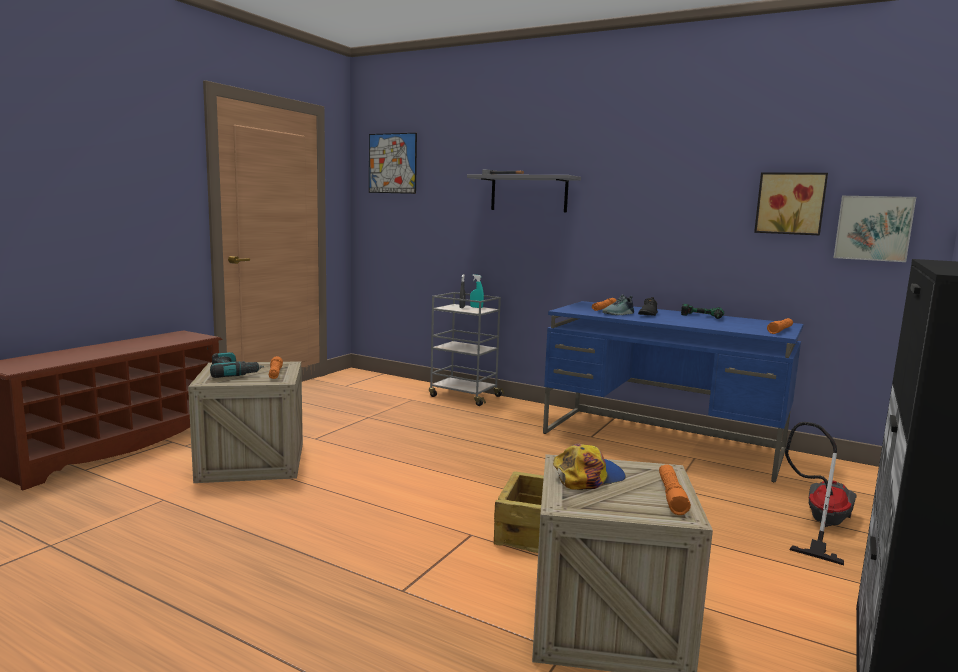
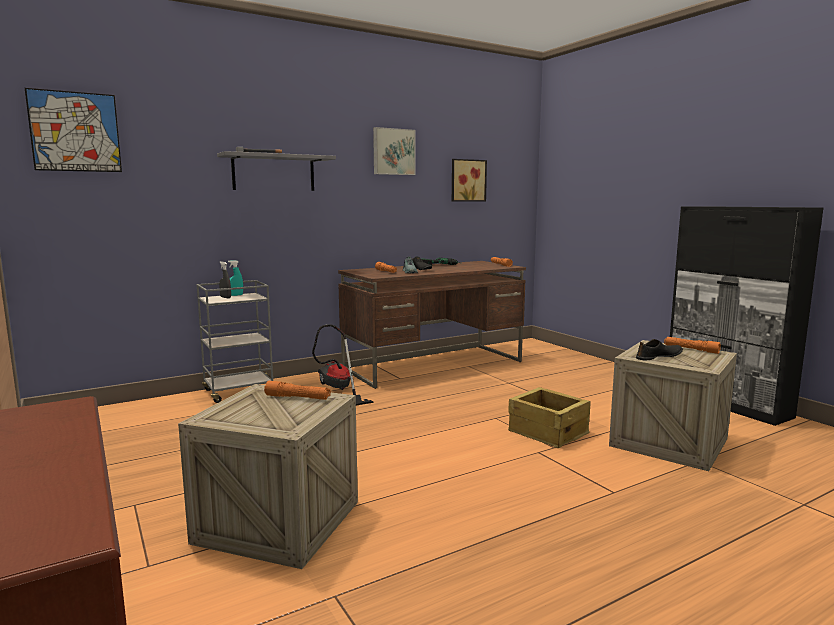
camera: 60 degrees left, 0 degrees up
power drill [210,352,264,378] -> none
blue desk [543,301,803,482] -> brown desk [338,261,526,389]
cap [553,443,626,490] -> black shoe [636,339,683,360]
vacuum cleaner [785,422,857,565] -> vacuum cleaner moved to [312,324,374,406]
picture [834,196,916,262] -> picture moved to [373,127,415,175]

